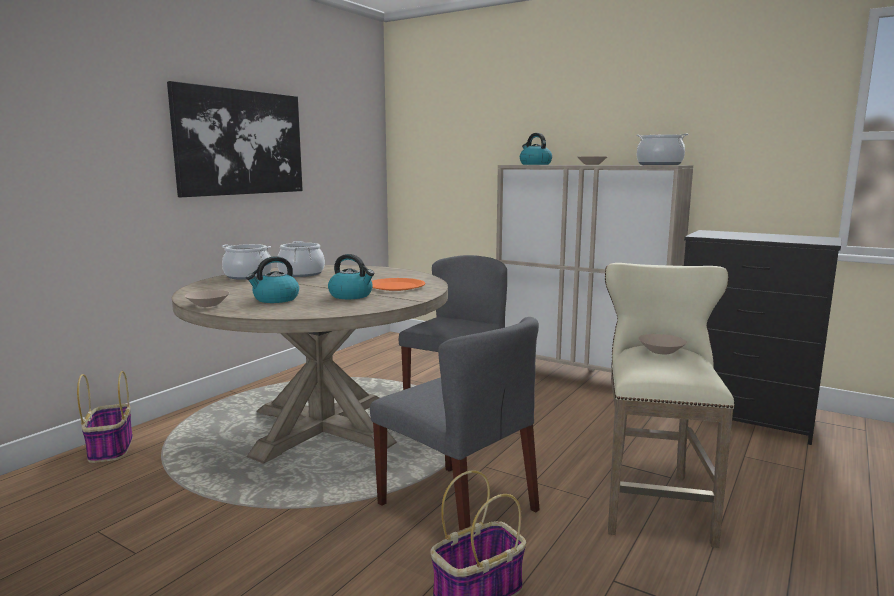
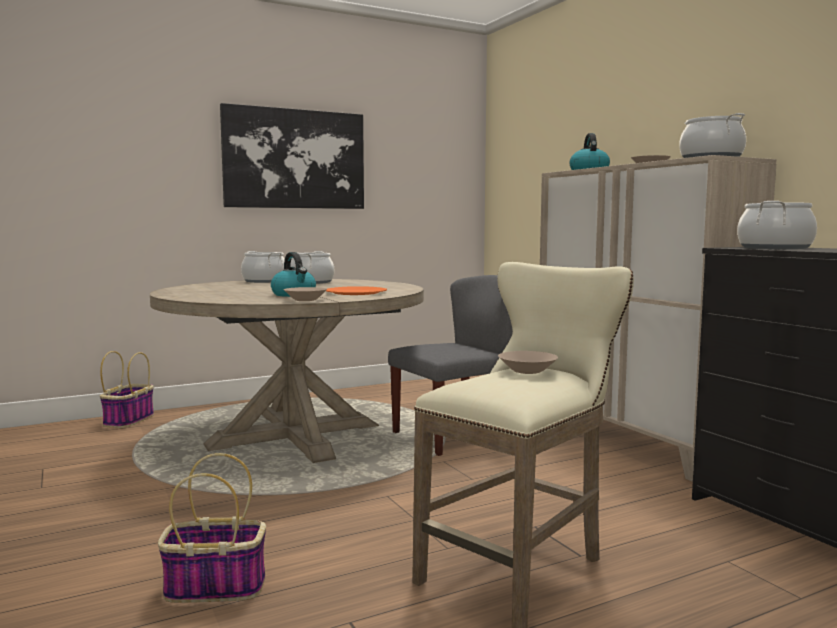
camera: 30 degrees right, 5 degrees down
beige bowl [185,290,230,307] -> beige bowl moved to [283,287,327,301]
kettle [246,256,299,303] -> none
grey chair [370,317,540,531] -> none
none -> cooking pot [737,201,817,249]

